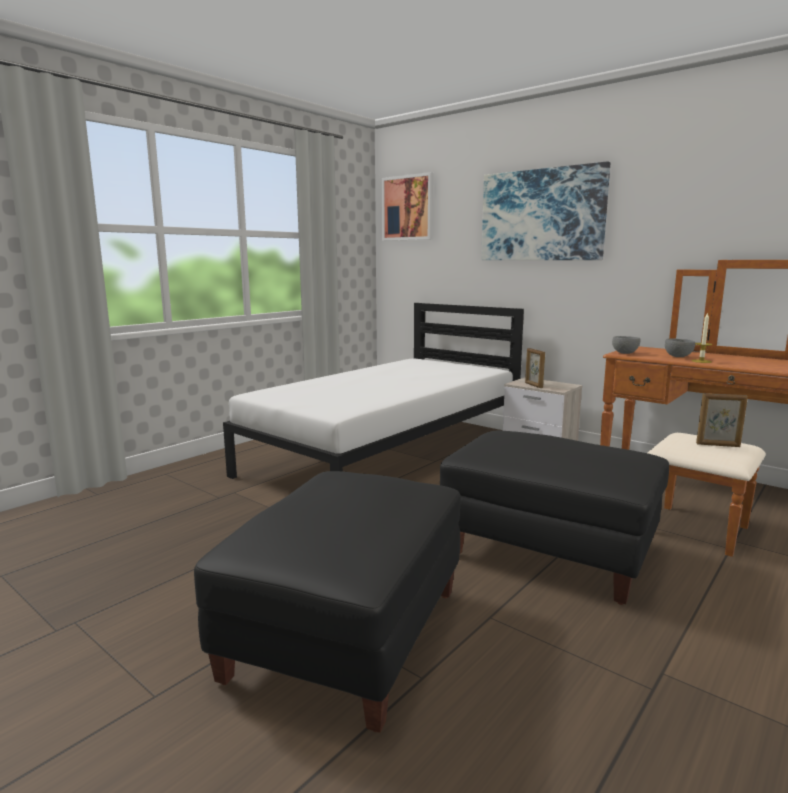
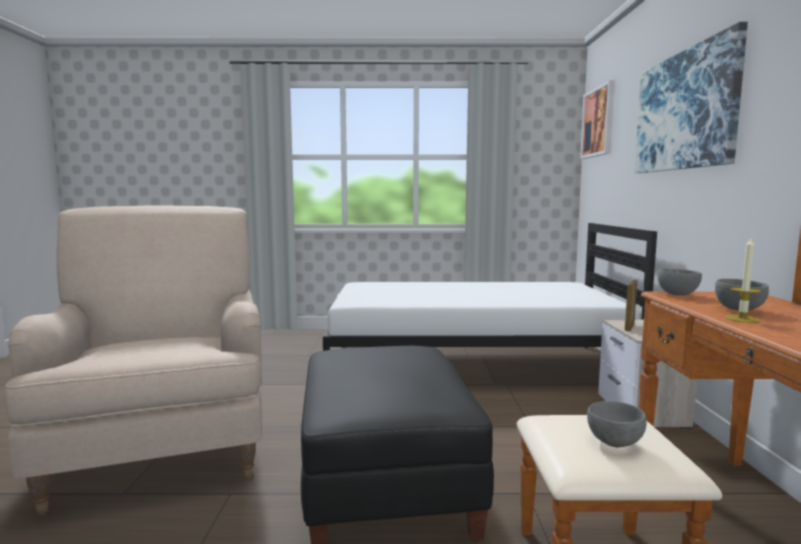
camera: 50 degrees right, 5 degrees down
black ottoman [194,471,461,733] -> beige armchair [4,205,262,516]
picture frame [696,393,748,447] -> grey bowl [587,401,647,447]

